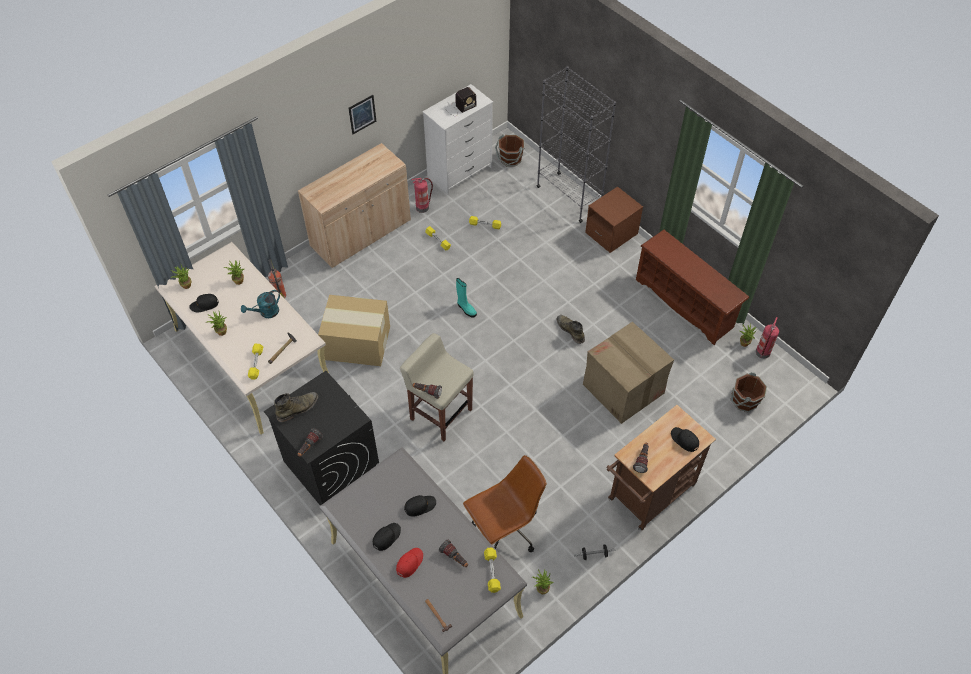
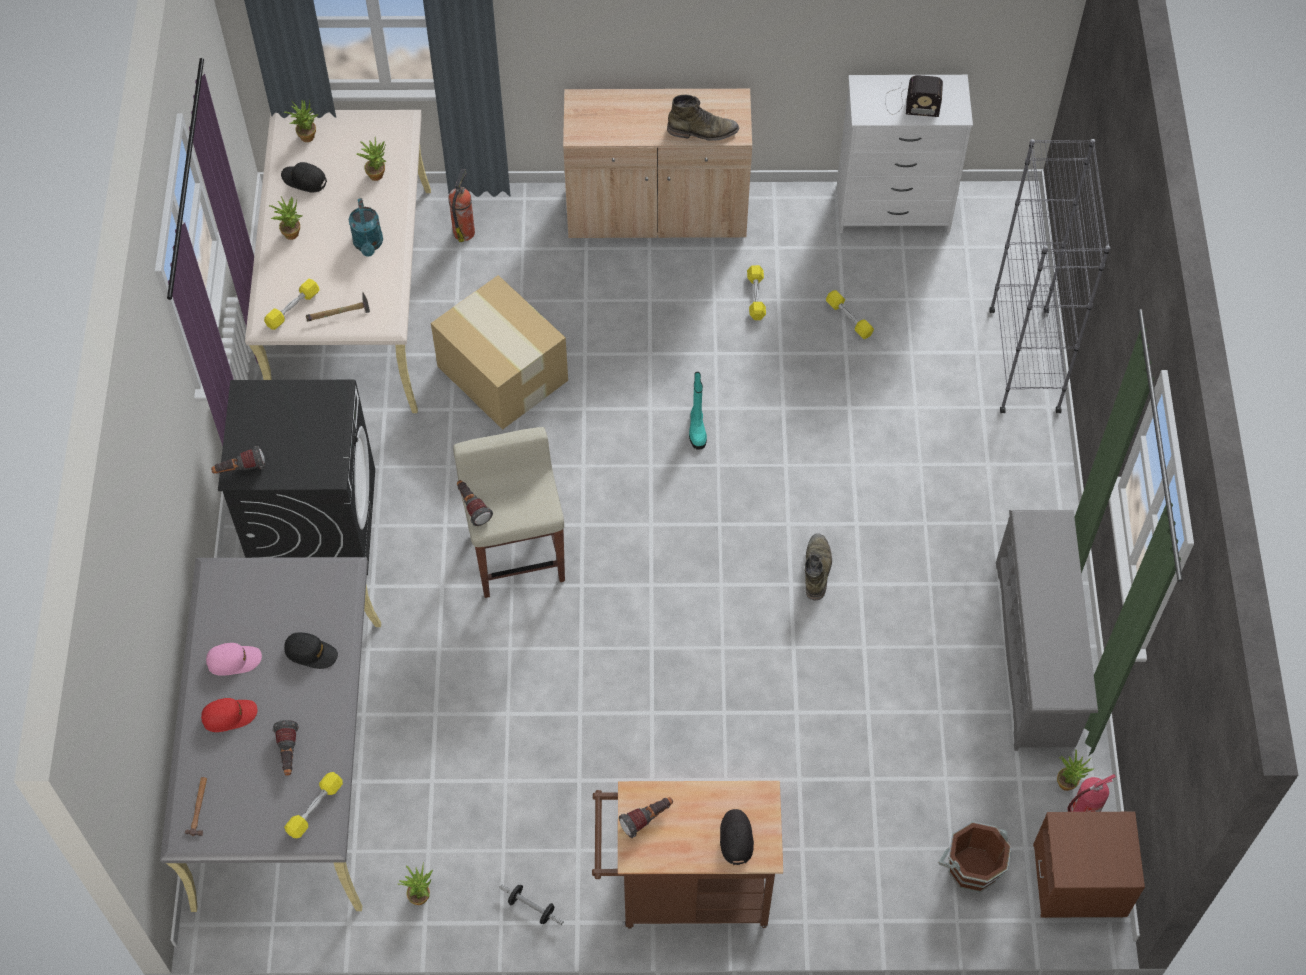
camera: 40 degrees right, 5 degrees up
turquoise watering can [241,290,280,318] -> turquoise watering can turned 105 degrees counterclockwise [349,198,383,257]
green boot [274,392,318,423] -> green boot moved to [667,95,739,141]
picture [348,95,376,134] -> none
black cap [373,523,401,551] -> pink cap [206,643,262,676]
fire extinguisher [412,178,433,213] -> none
brown office chair [463,455,546,552] -> none
brown bucket [495,134,525,167] -> none
cardboard box [583,322,674,424] -> none
brown nightstand [585,186,643,253] -> brown nightstand moved to [1033,812,1145,918]
brown shoe rack [636,230,749,345] -> grey shoe rack [996,510,1098,751]

